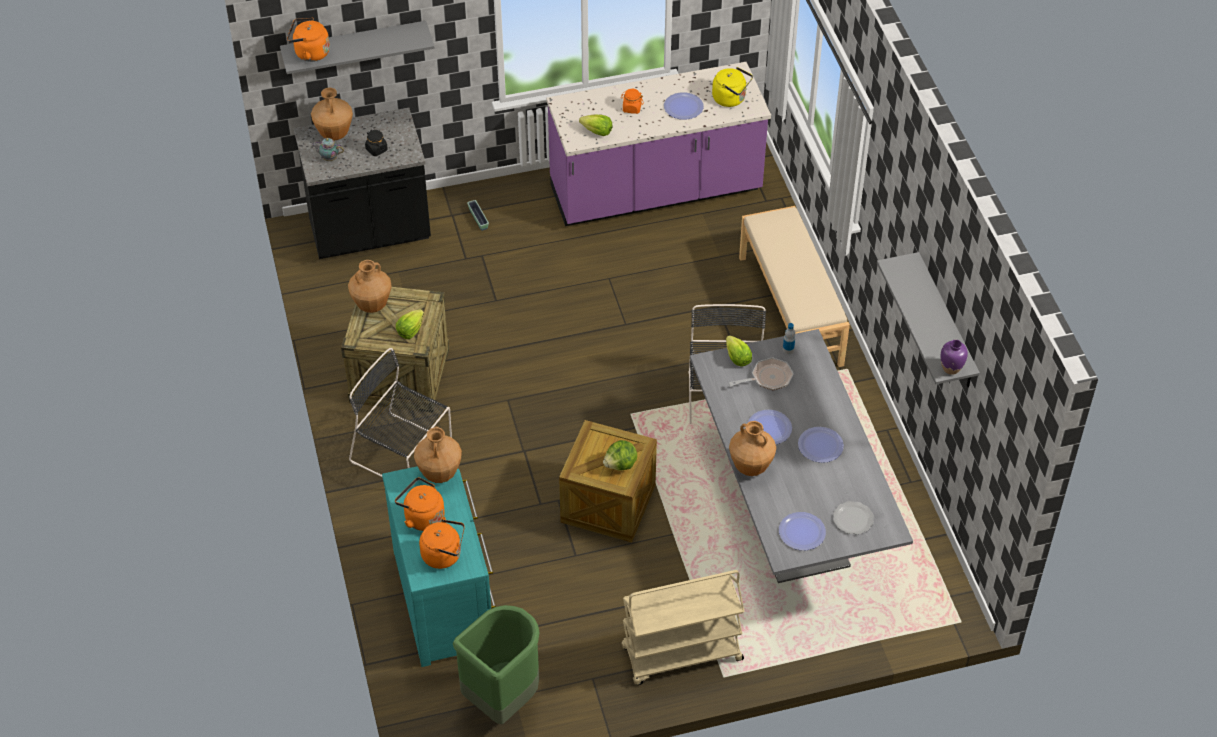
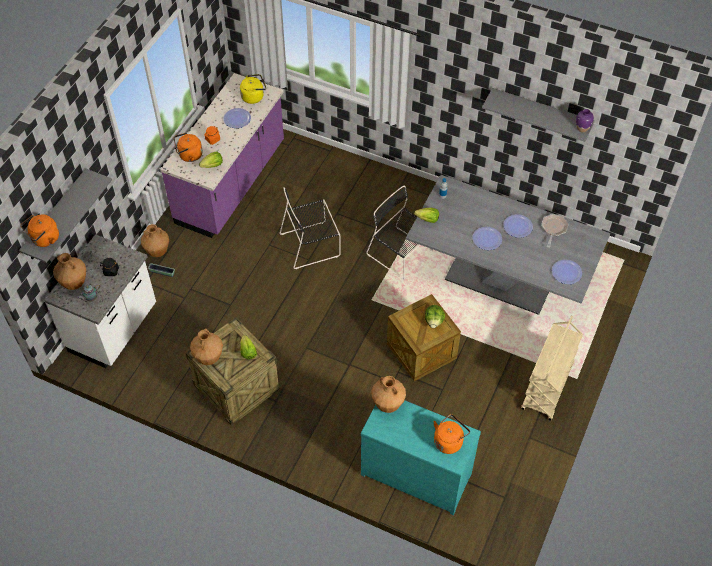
camera: 50 degrees left, 5 degrees up
black counter [294,108,431,259] -> white counter [44,234,156,368]
black chair [349,348,452,477] -> black chair moved to [279,187,340,269]
orange kettle [395,477,445,531] -> orange kettle moved to [174,132,203,162]
green trash can [453,605,540,724] -> none
frying pan [729,357,794,390] -> frying pan moved to [541,214,569,248]
brown vase [729,421,776,476] -> brown vase moved to [141,224,169,257]
beige bench [739,206,850,367] -> none
plate [833,501,874,534] -> none

